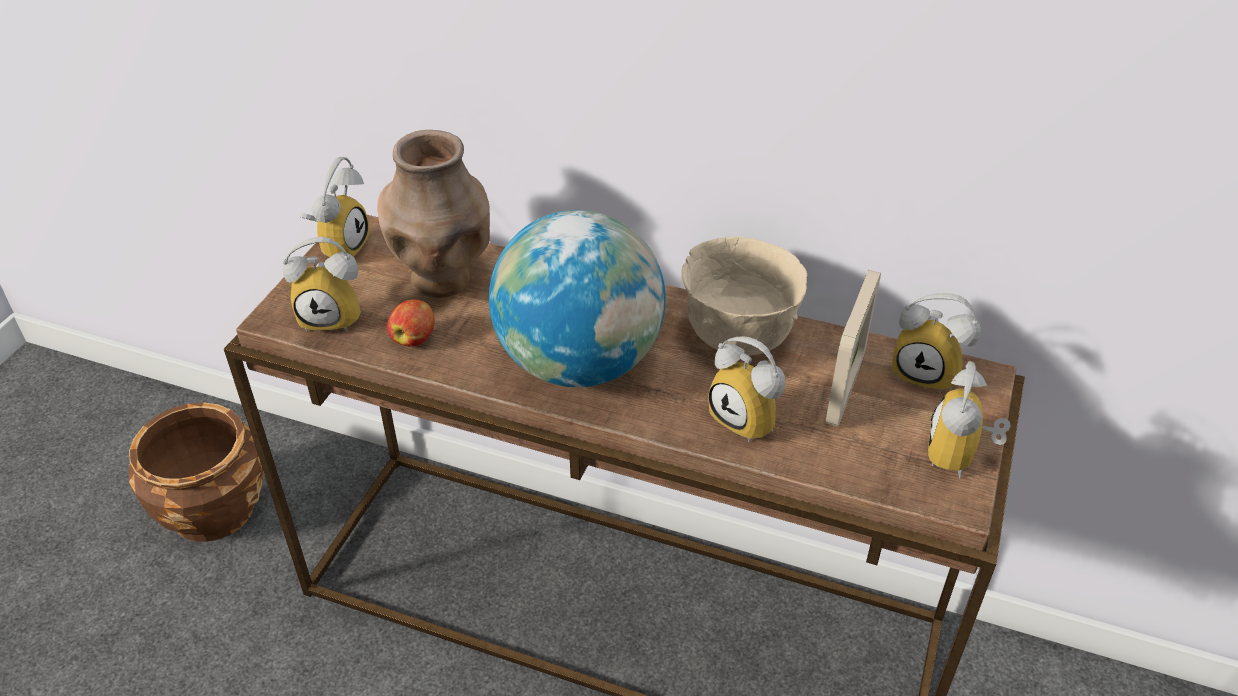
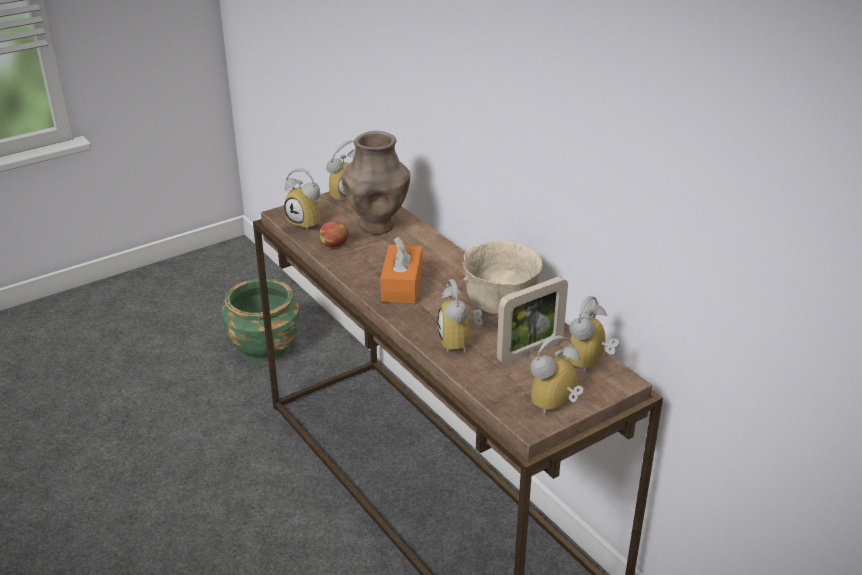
camera: 35 degrees right, 10 degrees down
brown planter [128,402,263,542] -> green planter [221,278,299,364]
globe [489,210,666,387] -> orange tissue box [380,237,422,304]
alarm clock [892,293,981,394] -> alarm clock turned 60 degrees clockwise [568,296,620,375]

